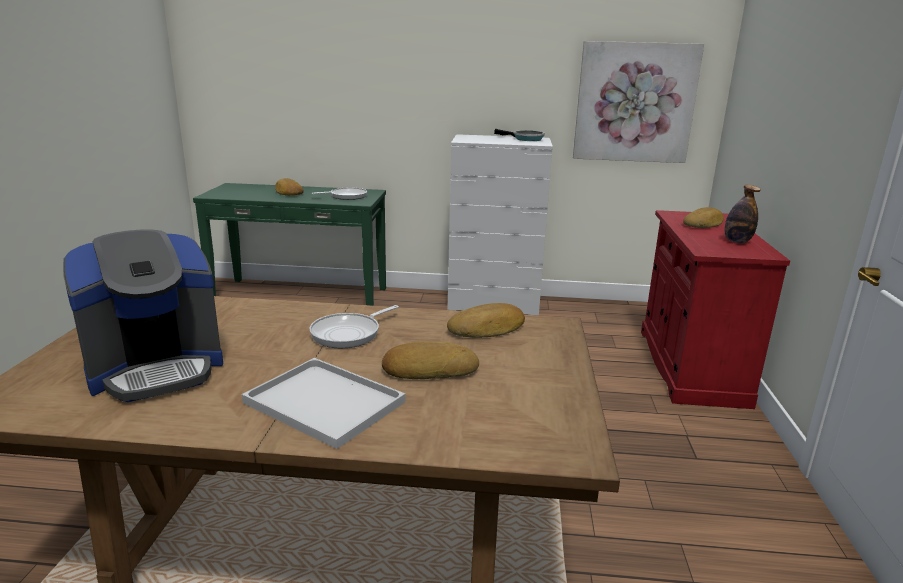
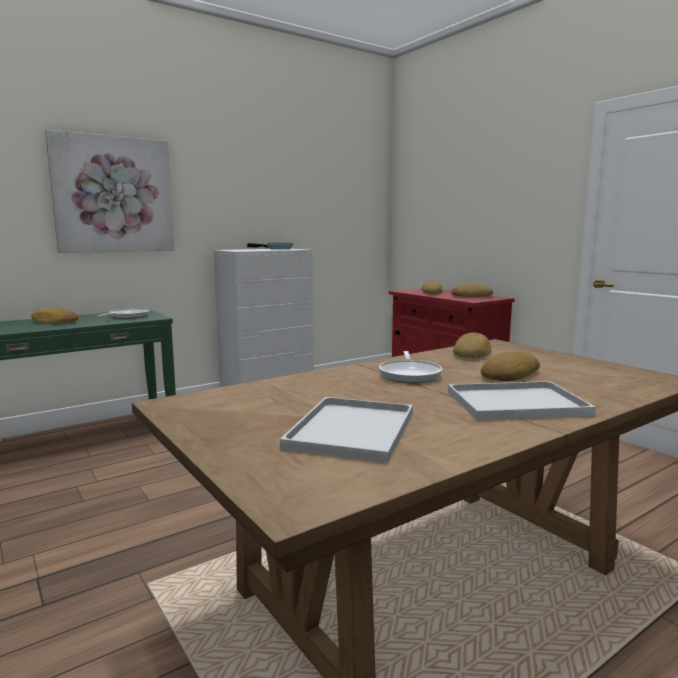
camera: 40 degrees left, 10 degrees down
coffee machine [63,230,223,402] -> white tray [280,397,413,463]
picture [573,41,704,163] -> picture moved to [45,130,174,253]
bottle [724,185,761,243] -> bread [451,284,493,297]

